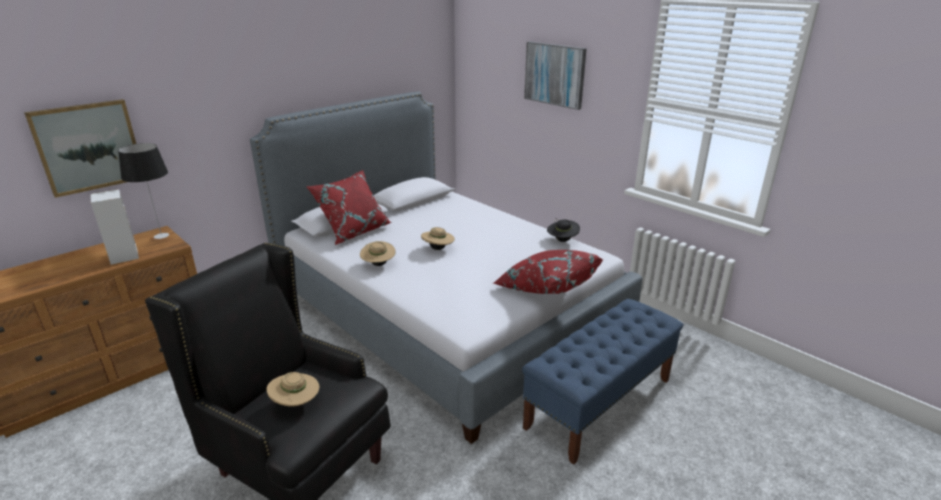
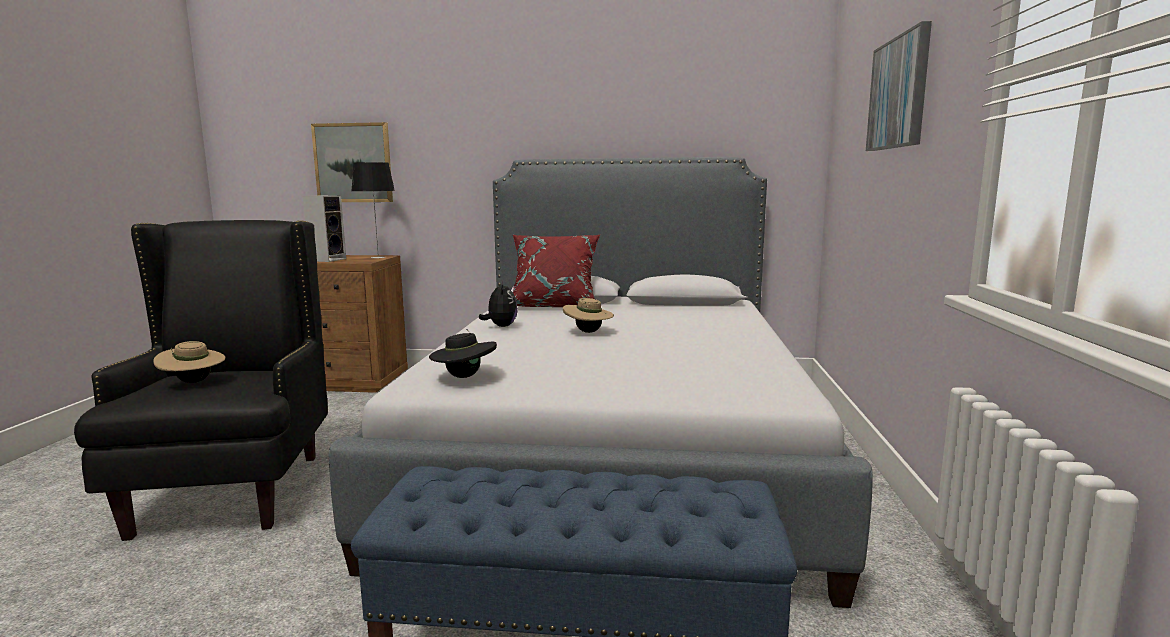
camera: 50 degrees right, 15 degrees down
beige hat [360,241,396,266] -> plush toy [479,281,518,327]
red pillow [493,250,603,294] -> none
black hat [547,218,580,242] -> black hat moved to [429,329,497,378]

